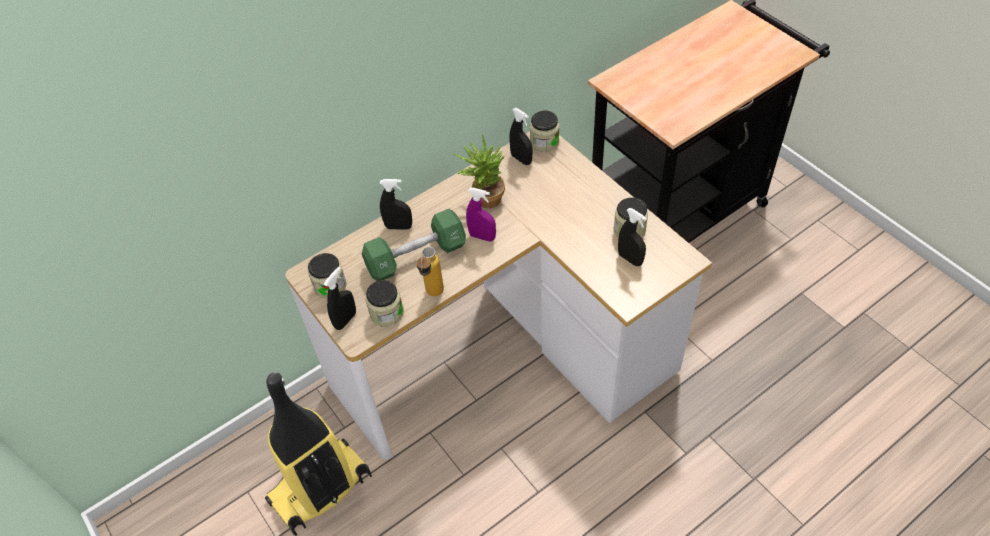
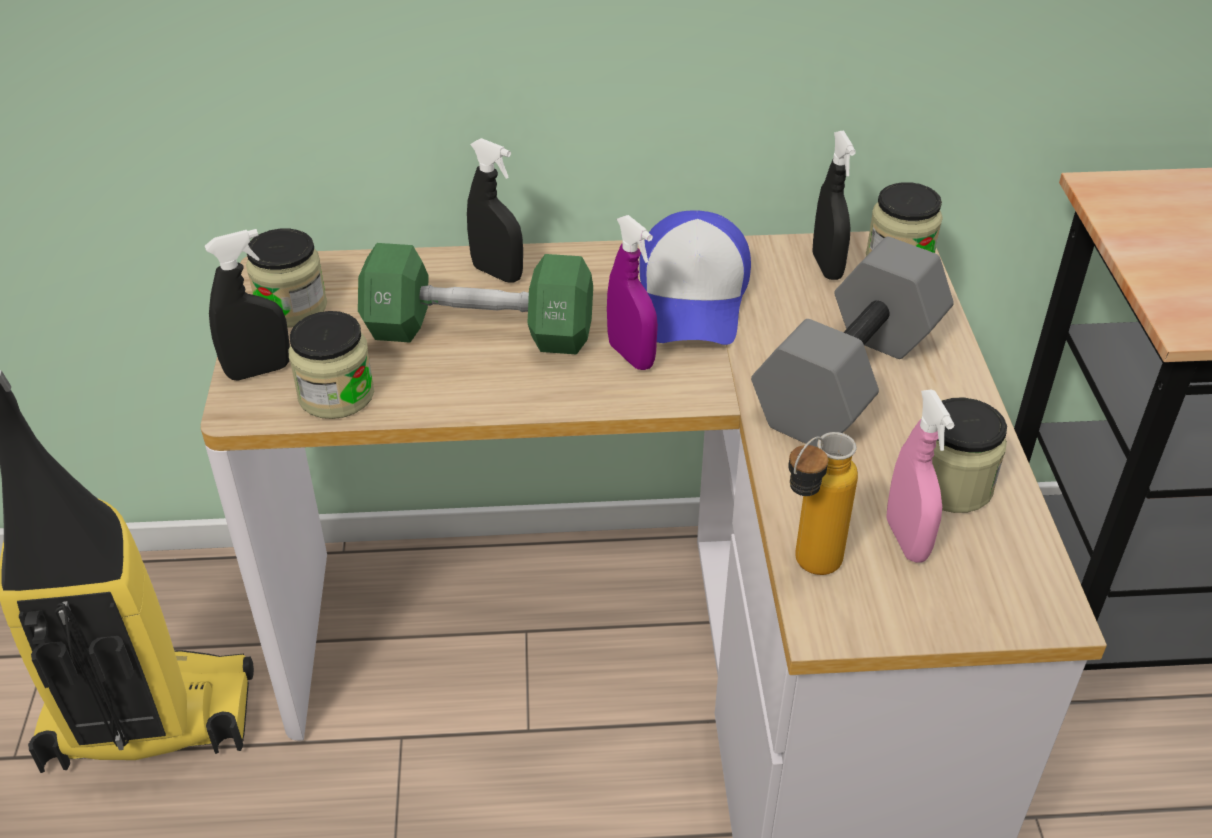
camera: 30 degrees right, 10 degrees down
bottle [416,247,444,296] -> bottle moved to [788,432,858,575]
potted plant [453,134,505,208] -> cap [639,210,751,345]
black spray bottle [618,208,647,266] -> pink spray bottle [886,390,954,563]
none -> grey dumbbell [751,237,954,447]

